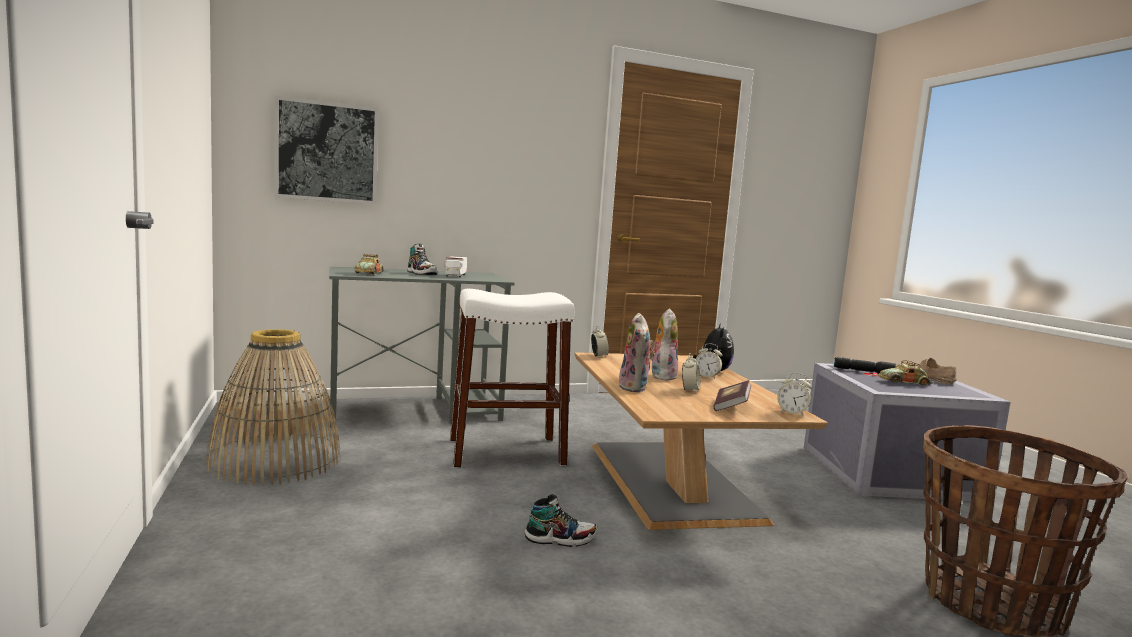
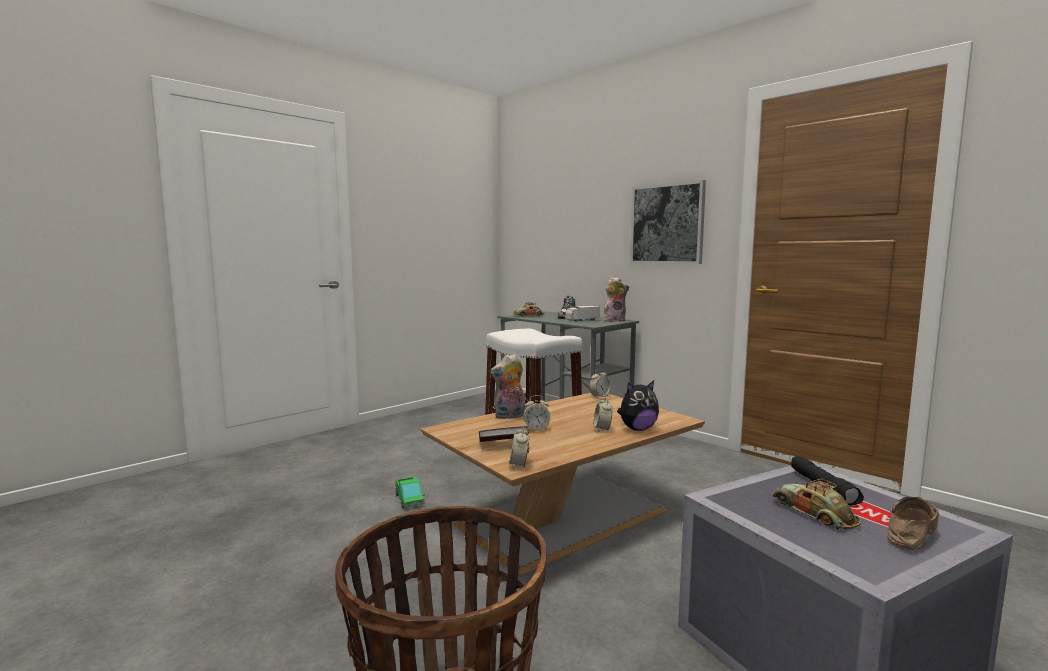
camera: 65 degrees right, 0 degrees up
basket [206,329,340,486] -> none
picture [274,96,379,204] -> picture moved to [630,180,706,264]
shoe [525,494,598,547] -> toy truck [395,477,425,508]
plush toy [650,308,678,380] -> plush toy moved to [604,277,630,322]

